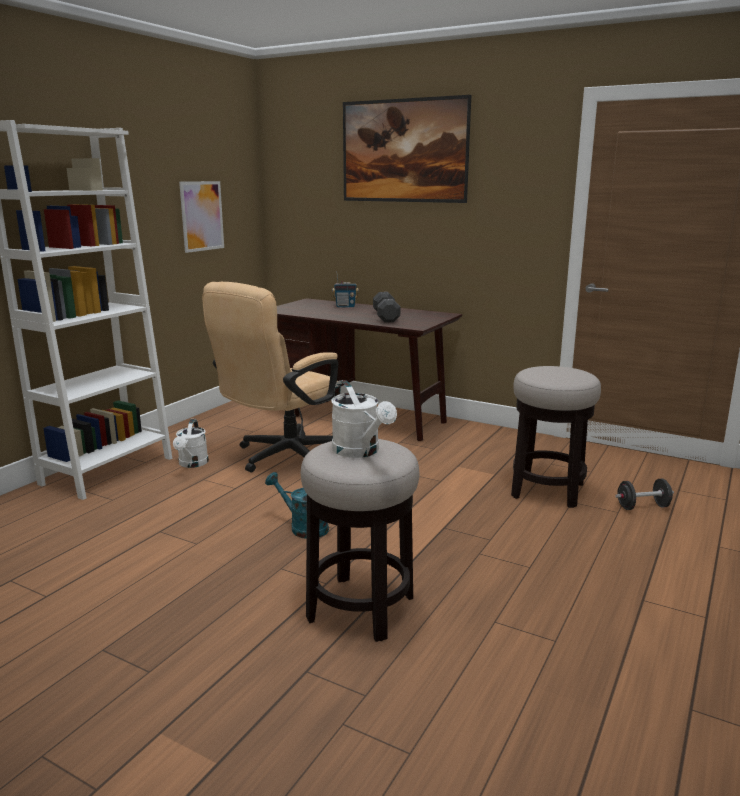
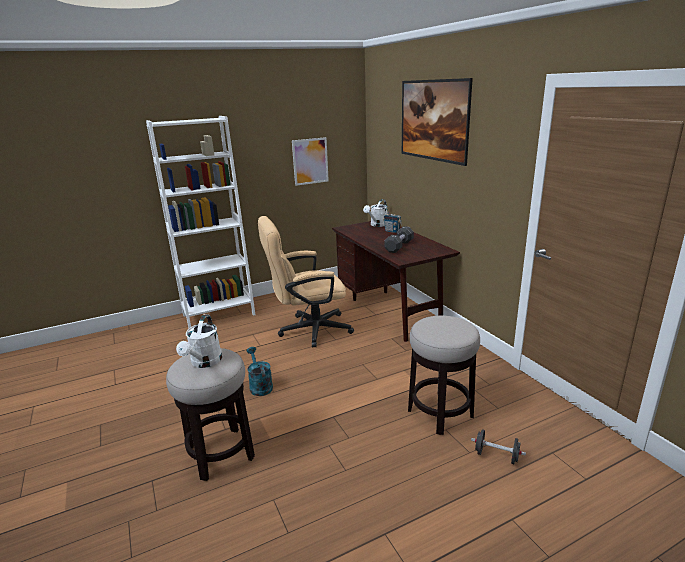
camera: 35 degrees right, 5 degrees up
white watering can [173,419,209,468] -> white watering can moved to [363,199,387,227]

